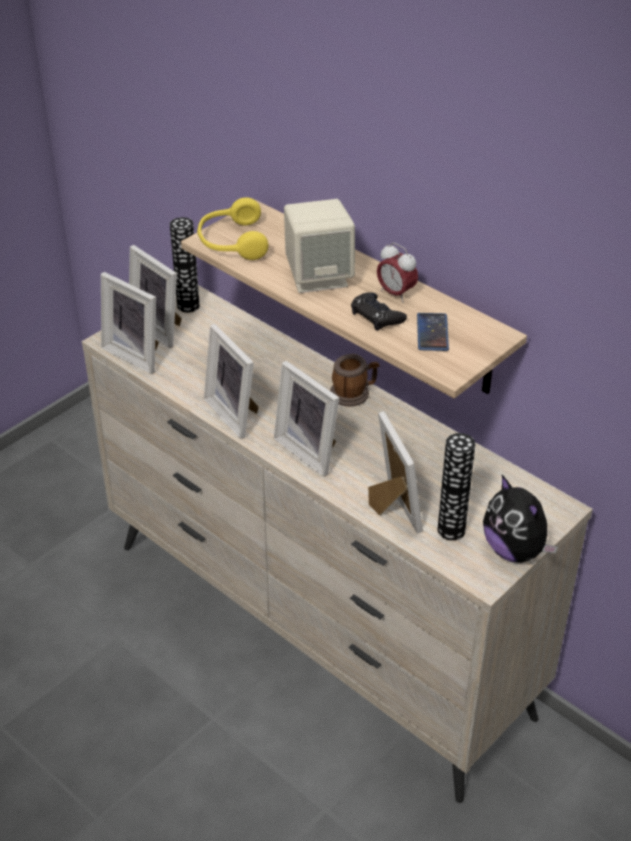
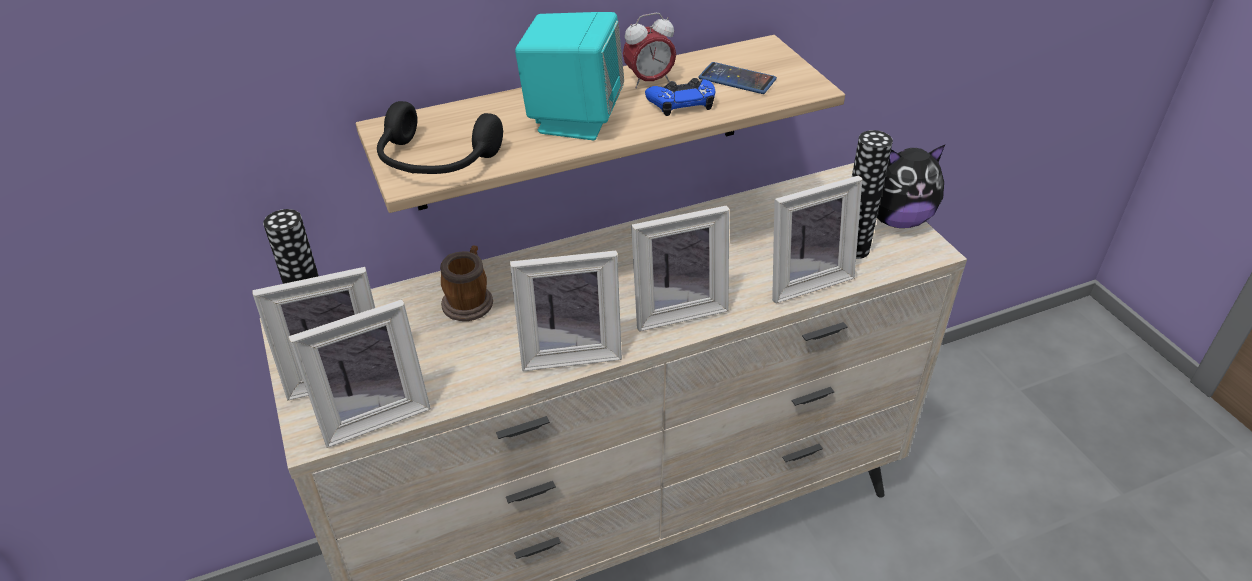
camera: 65 degrees left, 0 degrees up
yellow headphones [197,197,268,260] -> black headphones [377,101,503,174]
beige speaker [284,199,355,293] -> turquoise speaker [515,12,624,140]
mug [330,354,379,407] -> mug moved to [440,245,493,321]
black game controller [351,292,407,331] -> blue game controller [645,78,715,116]
picture frame [368,411,423,534] -> picture frame turned 150 degrees clockwise [772,176,862,303]

